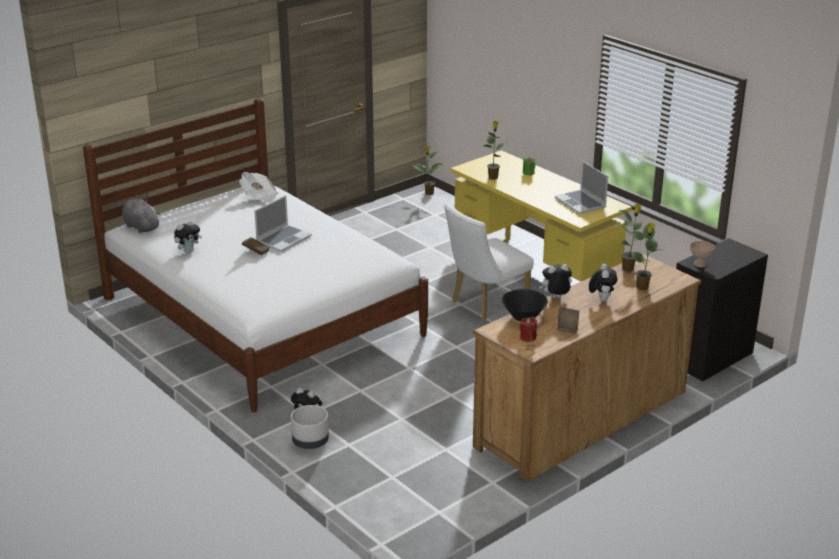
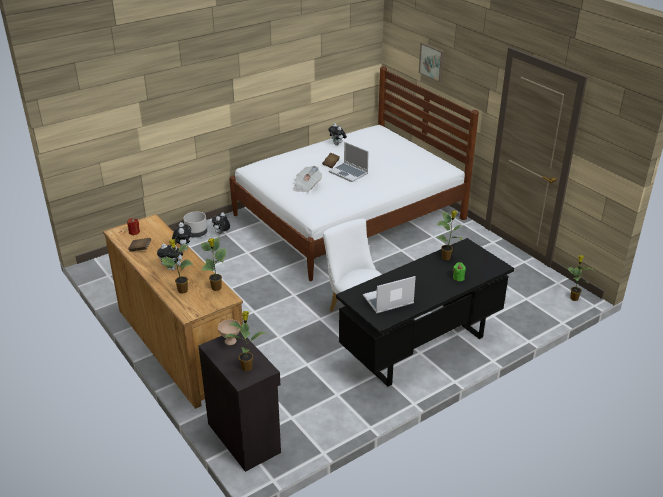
camera: 95 degrees right, 5 degrees up
grey plush toy [122,199,161,233] -> none
newspaper [239,172,278,204] -> newspaper moved to [293,166,322,192]
yellow desk [451,150,632,281] -> black desk [336,238,514,387]
black bowl [502,289,548,321] -> none
none -> potted plant [224,311,266,371]
none -> picture [419,42,444,82]

